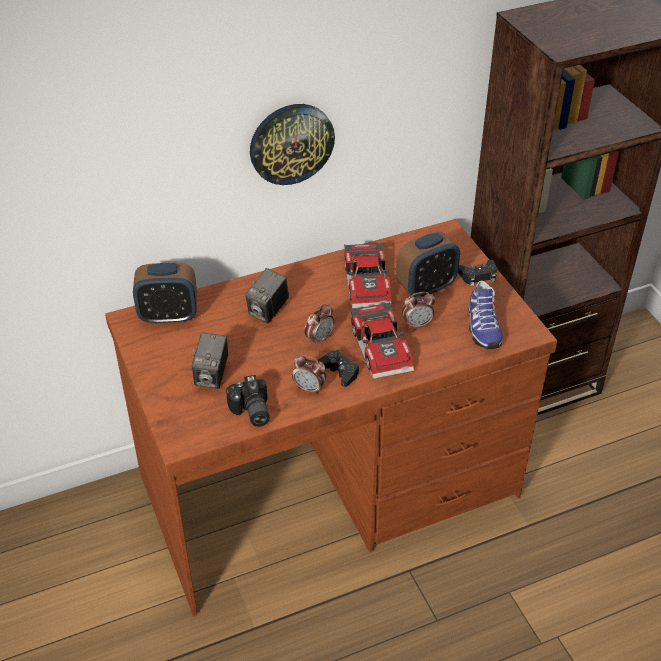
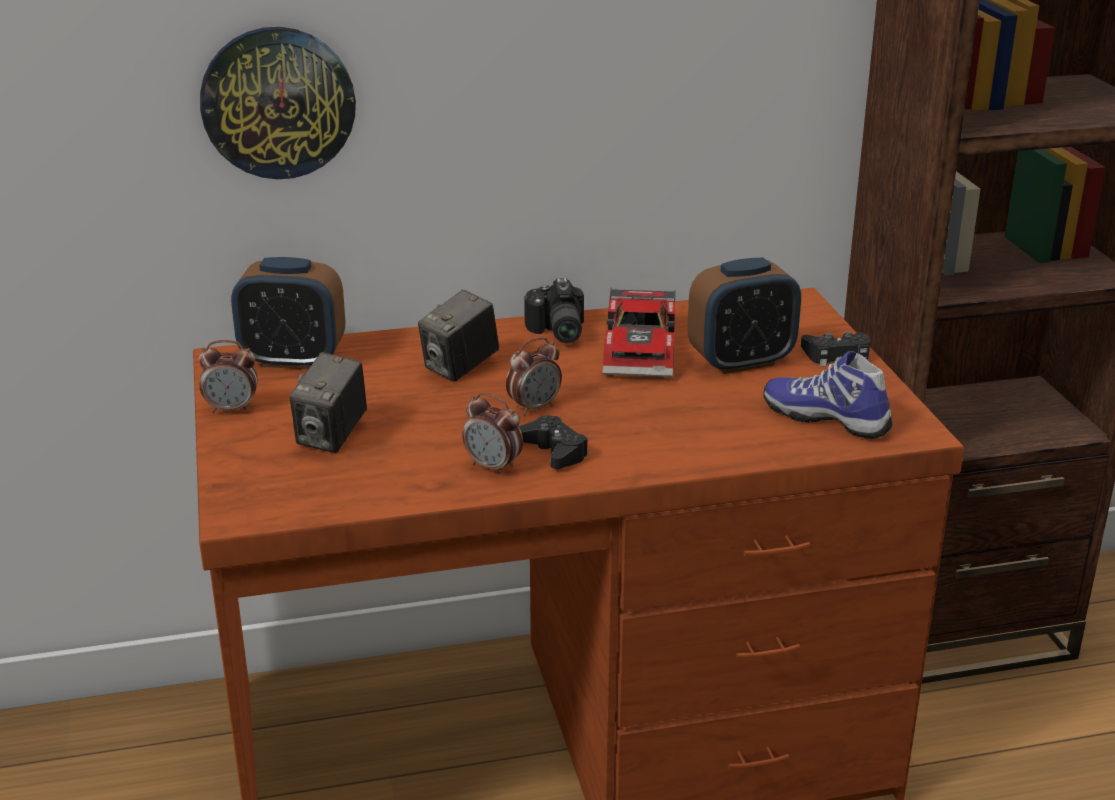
camera: 10 degrees right, 15 degrees down
camera [226,375,270,427] -> camera moved to [524,278,584,344]
wall clock [250,104,335,185] -> wall clock moved to [200,27,356,179]
toy car [350,302,414,379] -> none
alarm clock [402,292,435,329] -> alarm clock moved to [199,340,257,413]
shoe [468,281,503,349] -> shoe turned 120 degrees clockwise [763,351,893,439]

